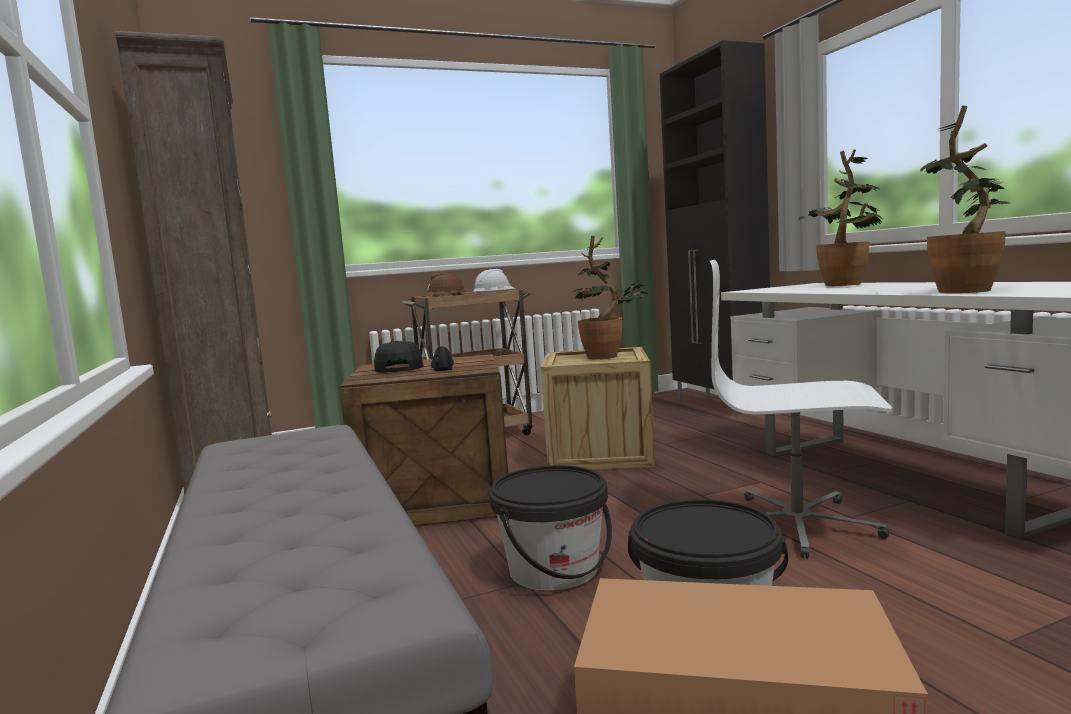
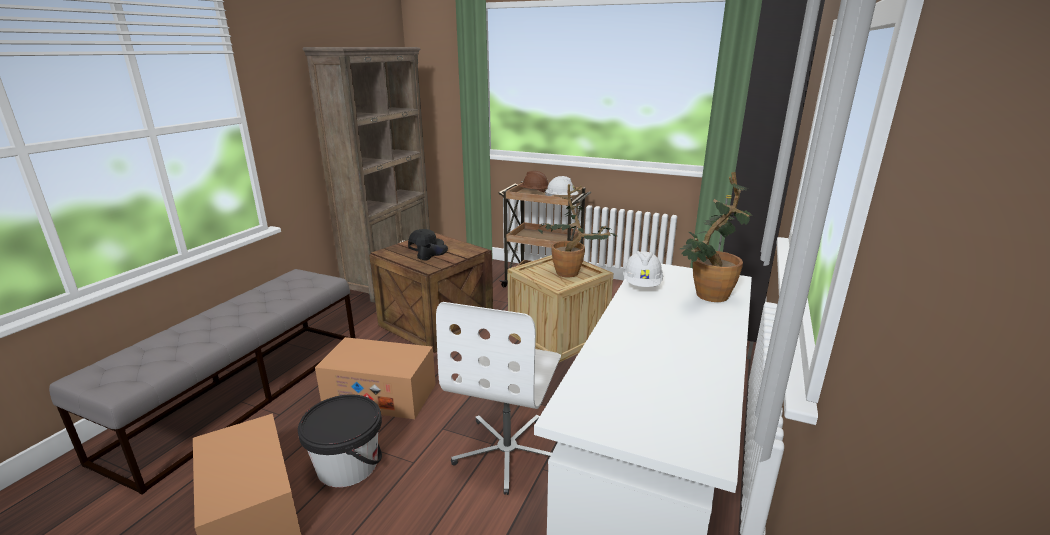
camera: 45 degrees right, 15 degrees up
black bucket [489,465,612,591] -> cardboard box [315,337,436,419]
white office chair [710,260,892,559] -> white office chair turned 135 degrees counterclockwise [436,302,561,495]
potted plant [920,106,1011,293] -> none
none -> white hard hat [623,251,663,287]

